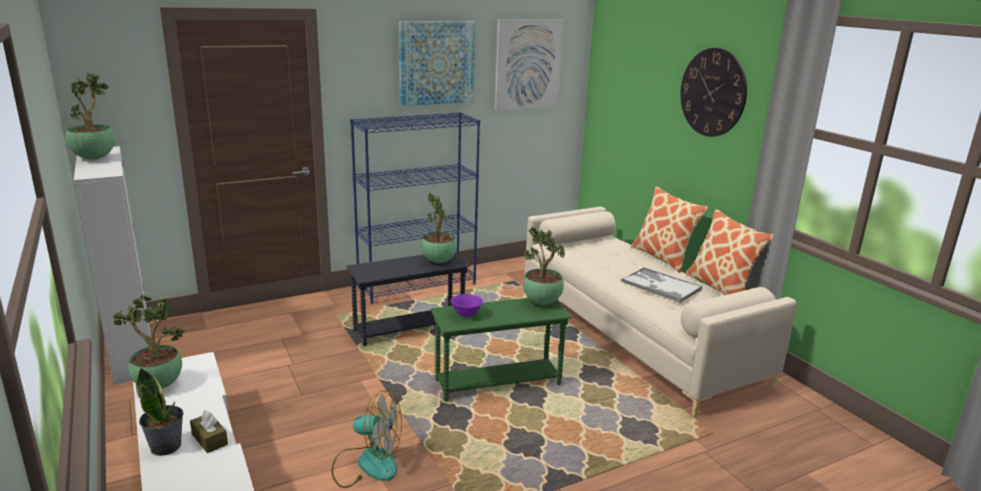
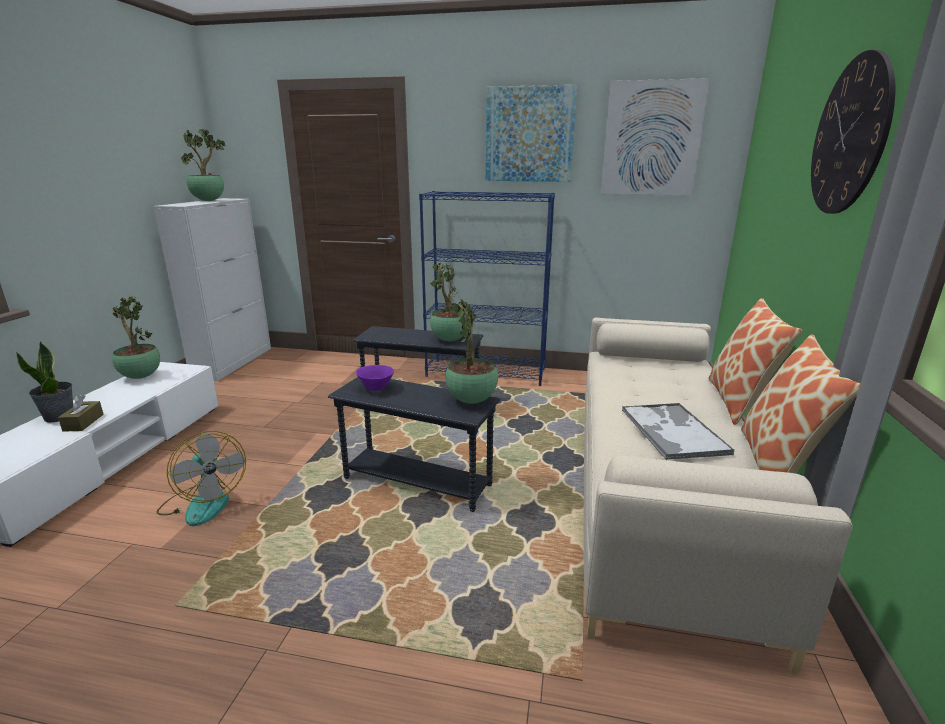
camera: 40 degrees right, 0 degrees up
green side table [431,298,572,402] -> grey side table [328,377,500,512]

